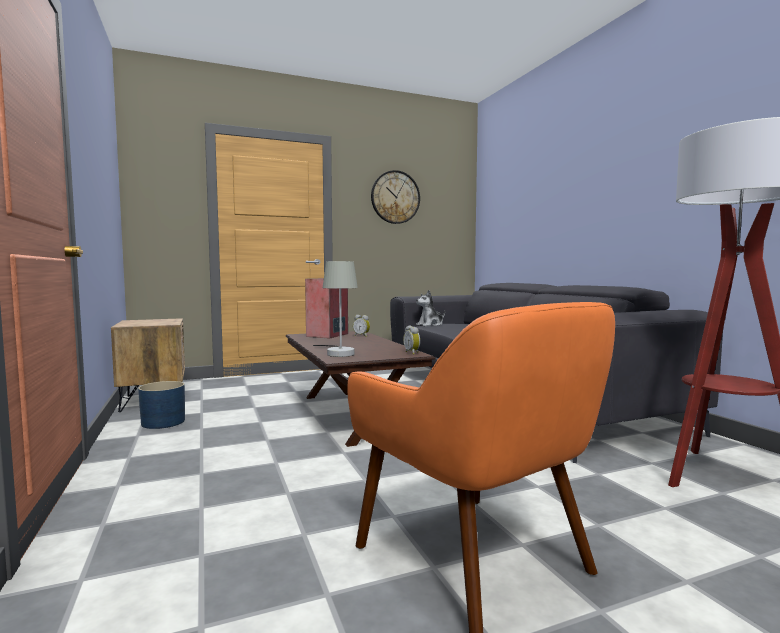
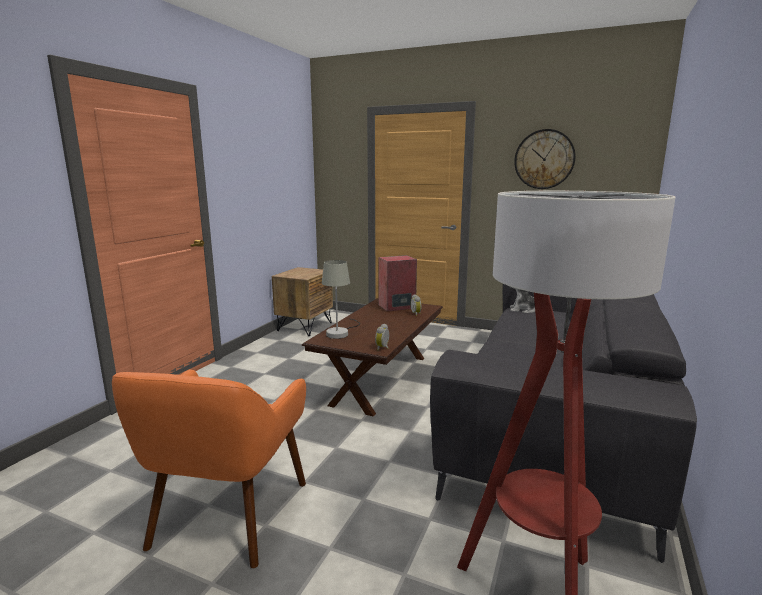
camera: 45 degrees right, 10 degrees up
blue planter [138,381,185,429] -> none

